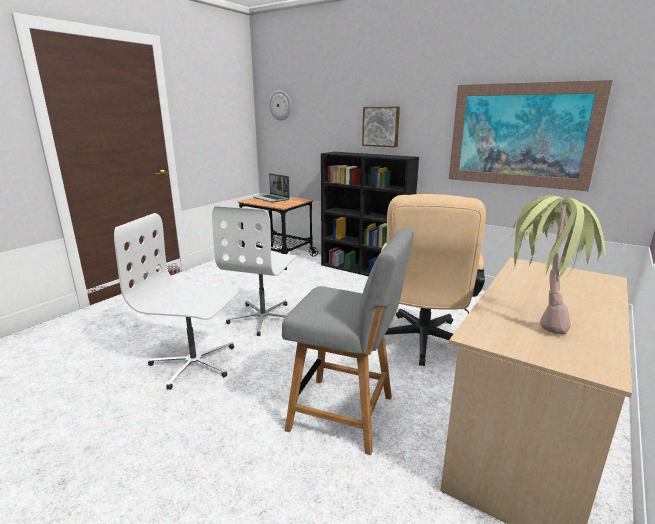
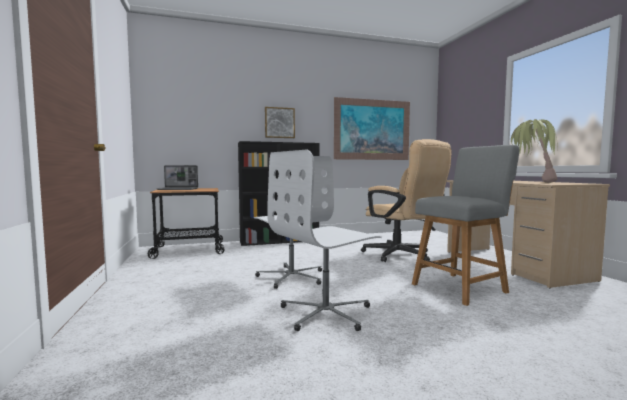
camera: 50 degrees left, 15 degrees down
wall clock [269,90,291,121] -> none

